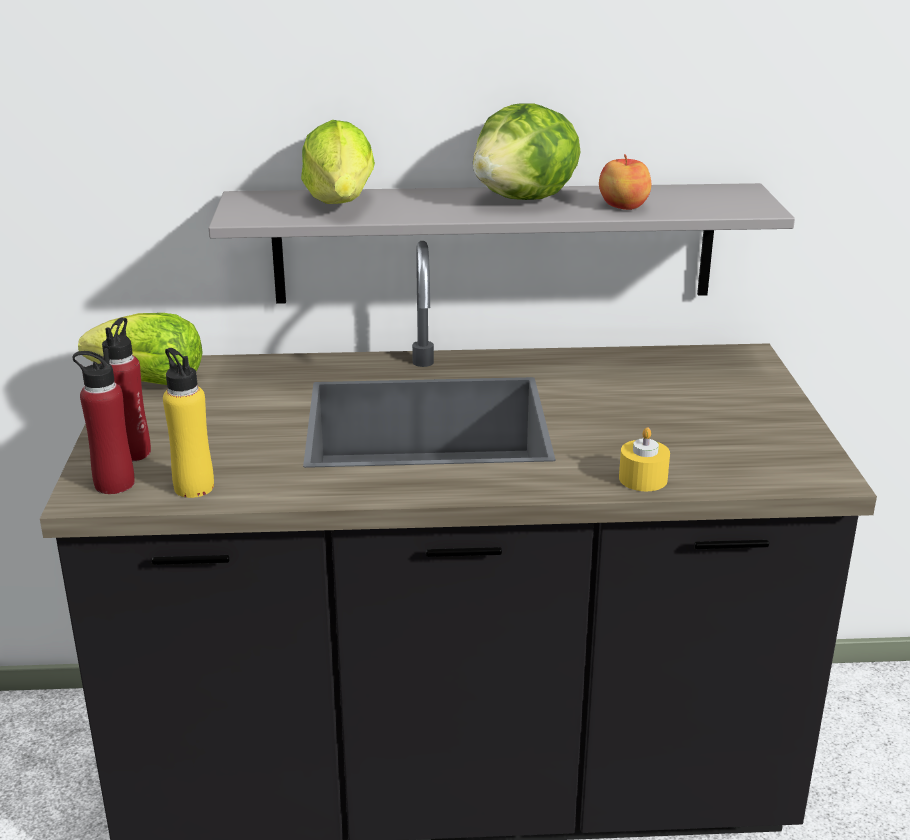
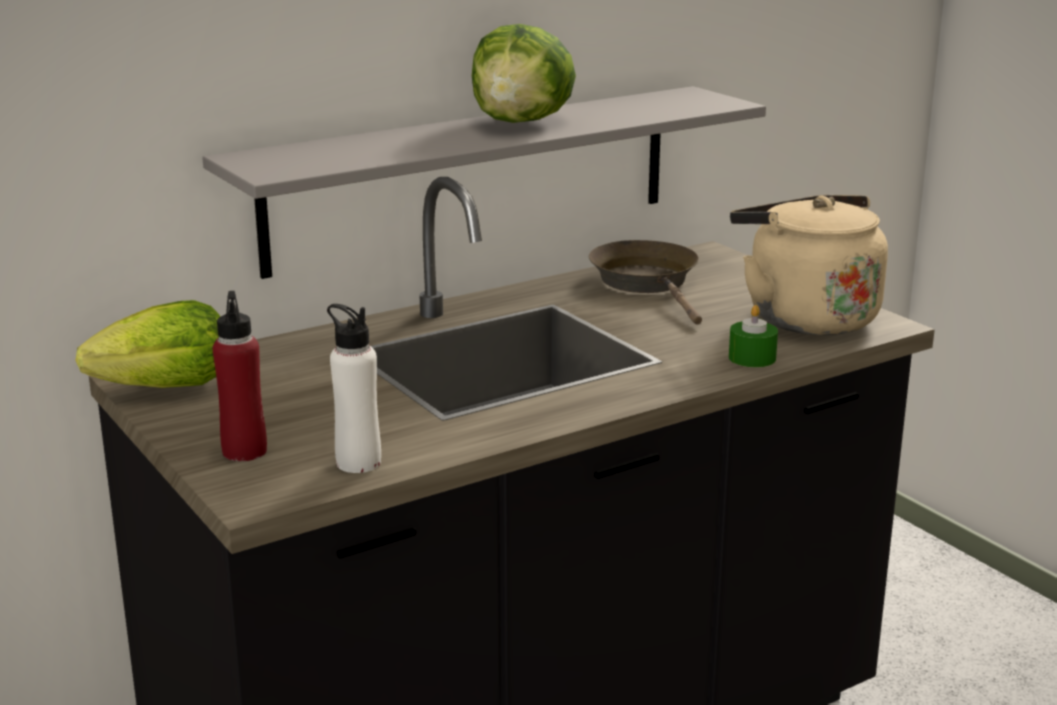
camera: 30 degrees left, 5 degrees down
red bottle [72,348,135,494] -> none
yellow bottle [163,348,214,498] -> white bottle [327,304,381,473]
lettuce [301,120,375,204] -> none
apple [599,154,651,210] -> none
yellow candle [619,427,670,491] -> green candle [729,305,778,367]
none -> brown frying pan [589,240,702,325]
none -> beige kettle [730,195,888,335]

